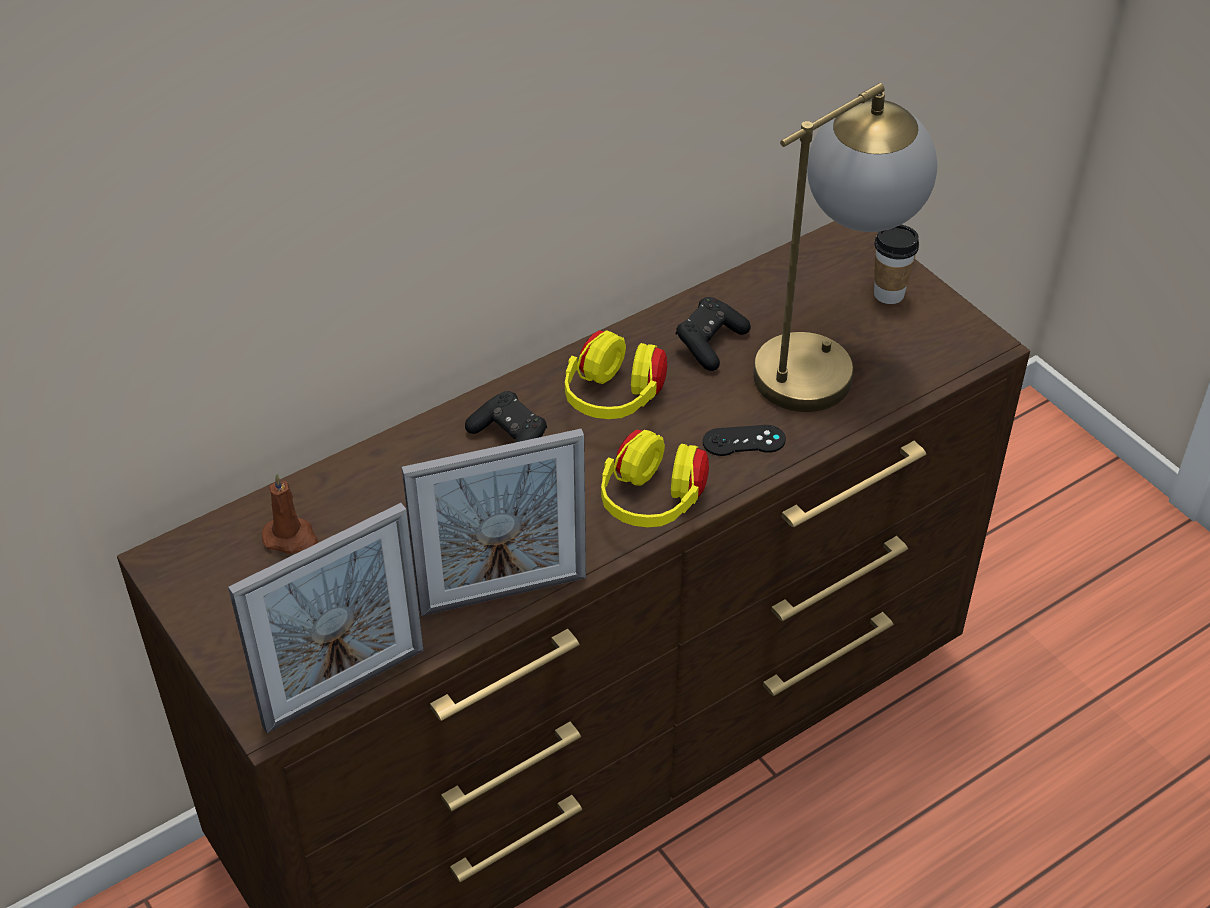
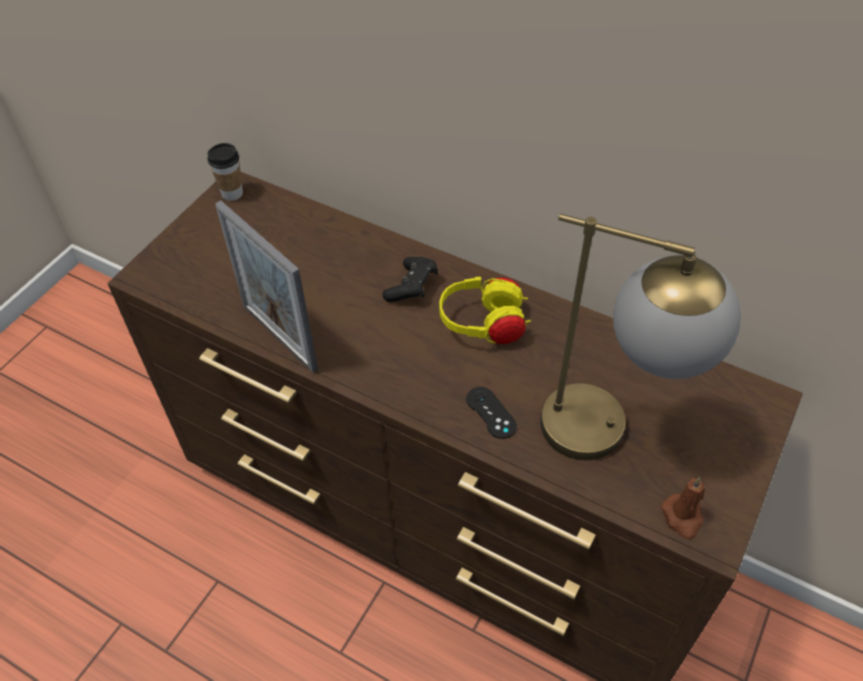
camera: 65 degrees right, 5 degrees up
picture frame [228,503,424,733] -> none
brown candle [262,473,318,554] -> brown candle moved to [661,477,705,539]
yellow headphones [601,429,709,527] -> none
black game controller [675,297,751,371] -> none
cup [874,225,919,304] -> cup moved to [207,143,243,201]

